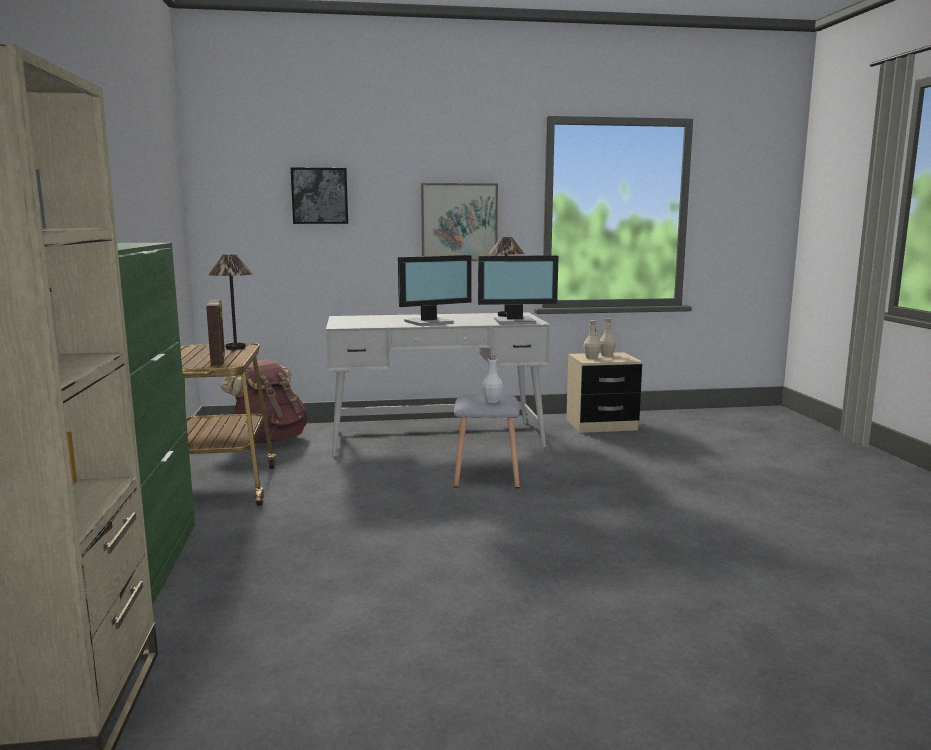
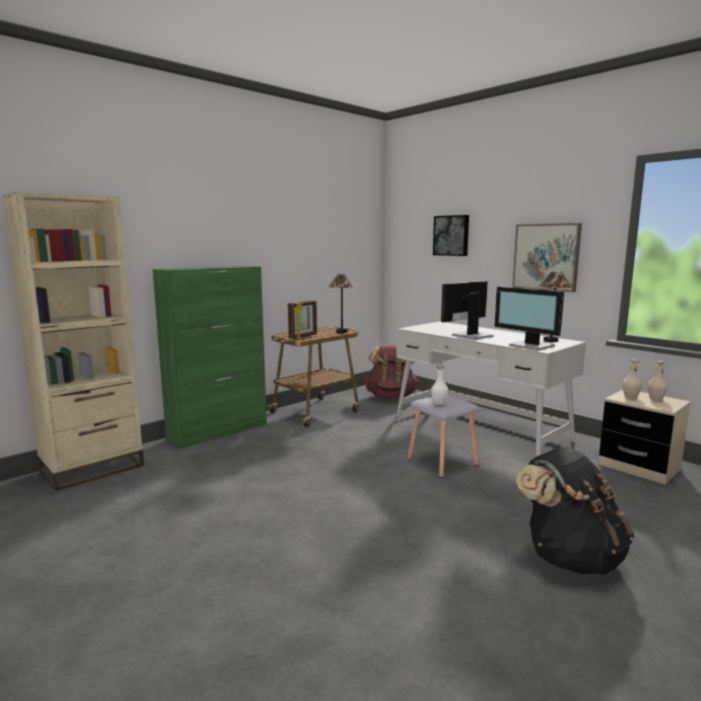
camera: 55 degrees right, 0 degrees up
monitor [398,255,472,326] -> monitor turned 120 degrees clockwise [441,281,494,340]
none -> black backpack [516,447,634,575]

